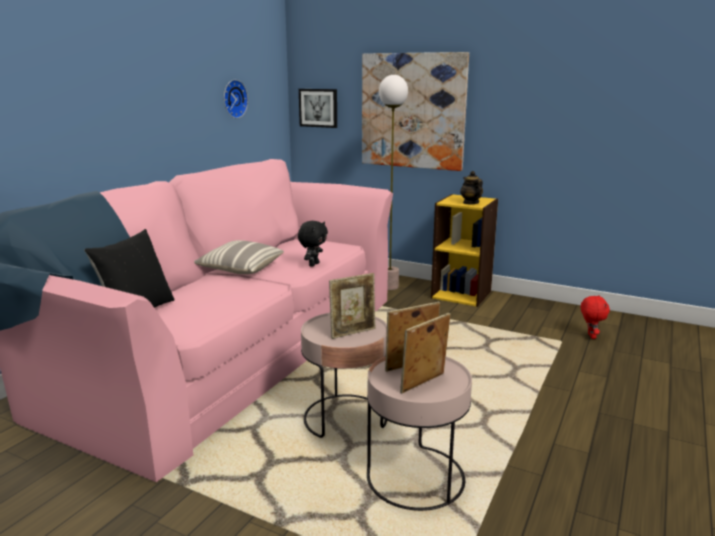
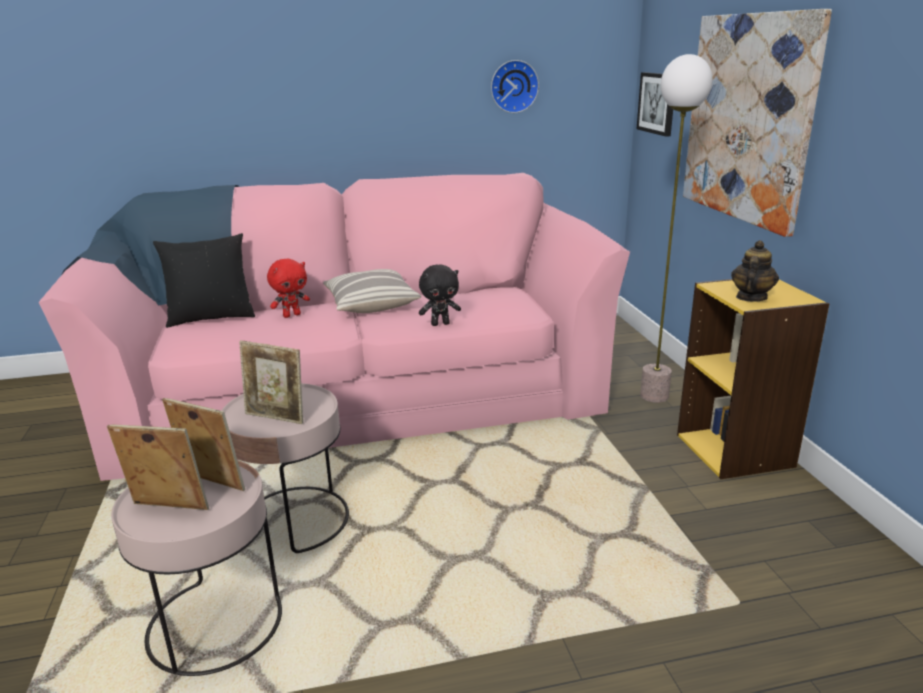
camera: 50 degrees right, 5 degrees up
red plush toy [581,295,610,339] -> red plush toy moved to [267,259,310,318]

